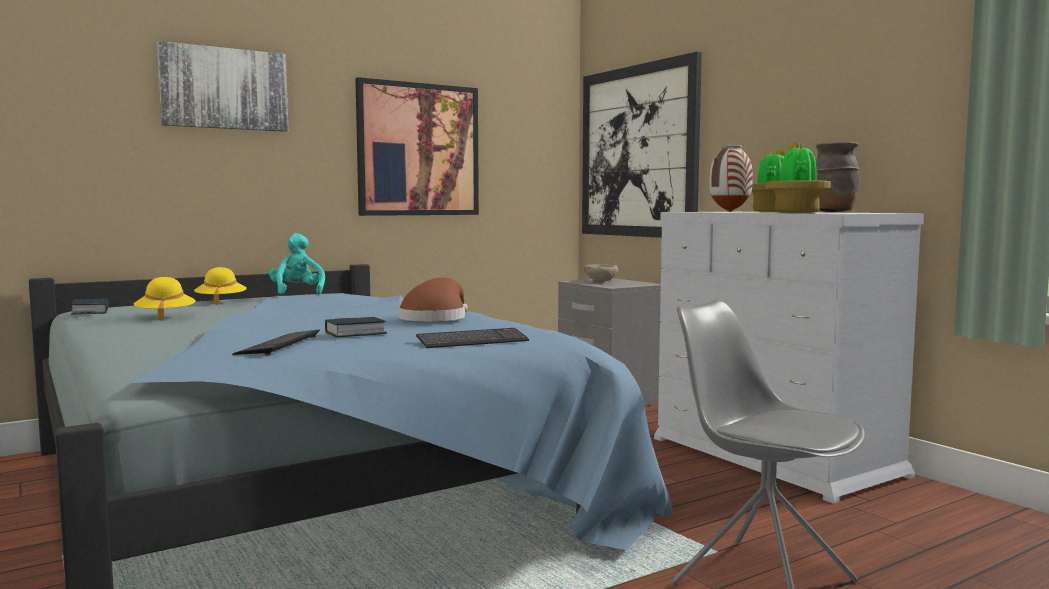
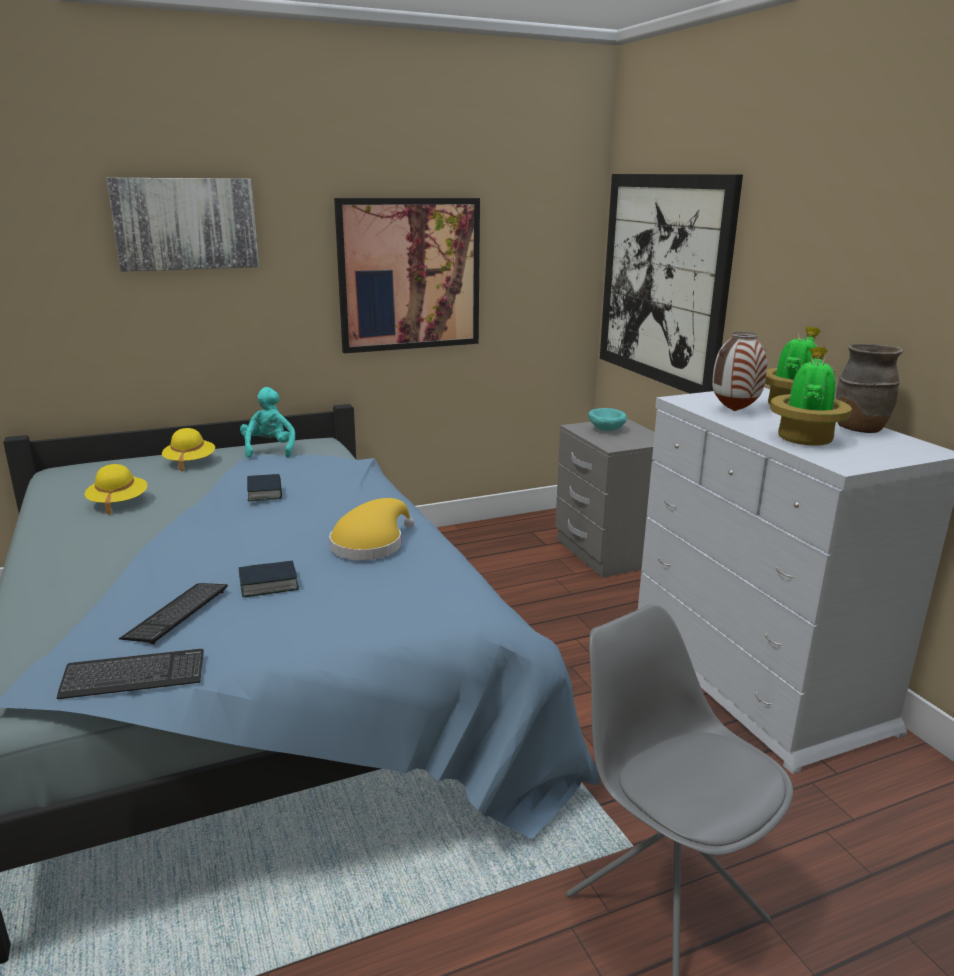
camera: 10 degrees right, 15 degrees up
book [71,298,109,315] -> book moved to [247,474,282,501]
brown hat [399,277,468,322] -> yellow hat [329,498,414,560]
keyboard [416,328,529,348] -> keyboard moved to [57,649,204,699]
beige bowl [584,264,618,282] -> turquoise bowl [588,408,627,431]

